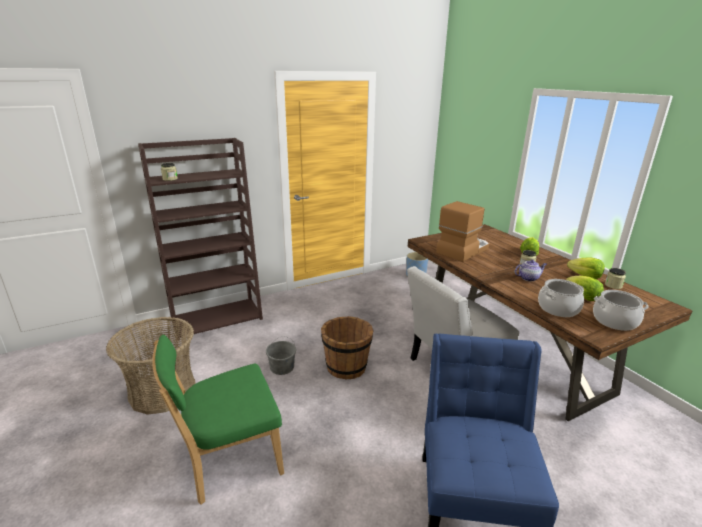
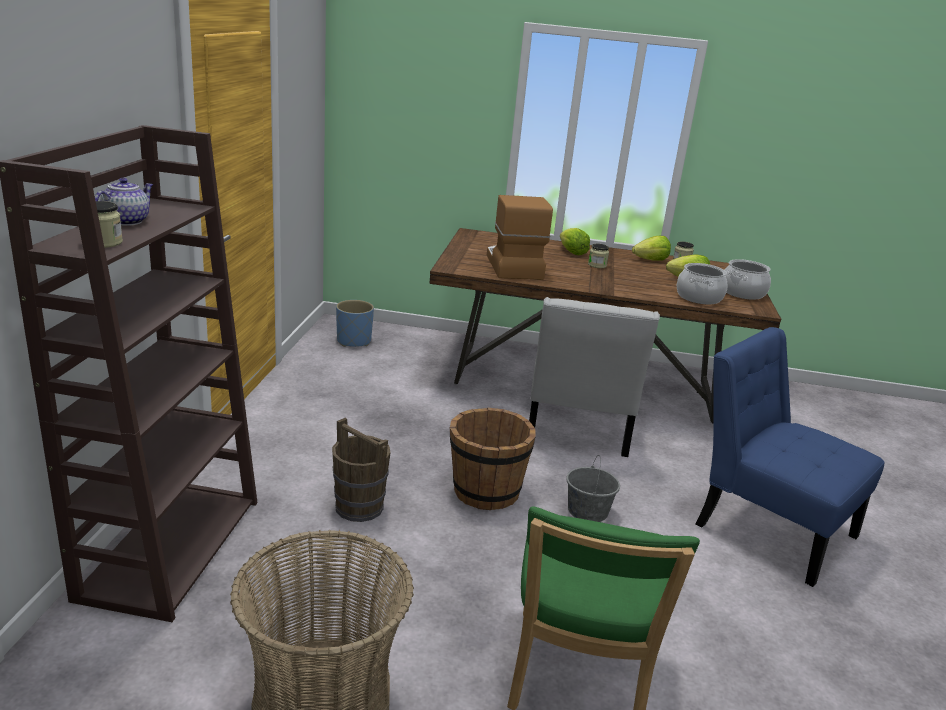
camera: 55 degrees left, 0 degrees up
grey bucket [266,336,296,375] -> grey bucket moved to [566,455,620,522]
teapot [515,260,547,281] -> teapot moved to [95,178,153,226]
none -> brown bucket [332,417,391,522]

